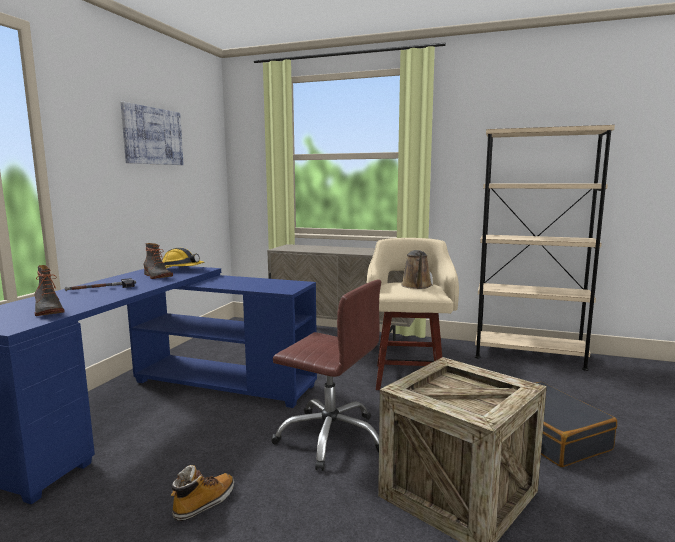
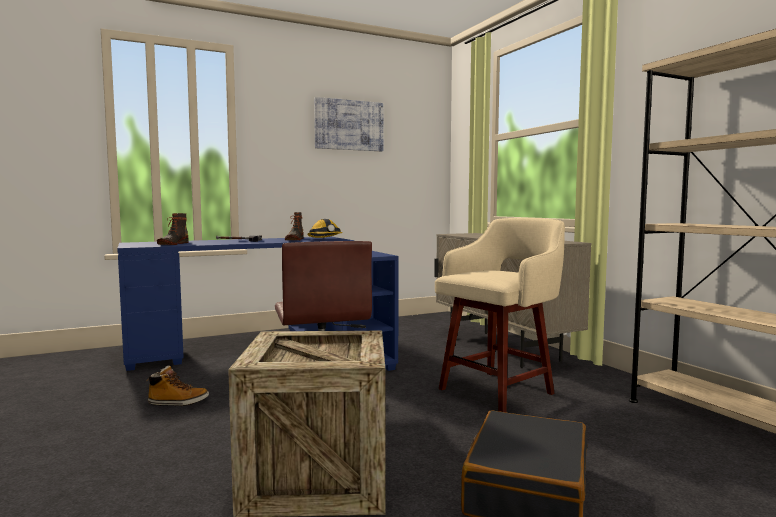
camera: 45 degrees right, 5 degrees down
brown watering can [401,250,432,289] -> none

